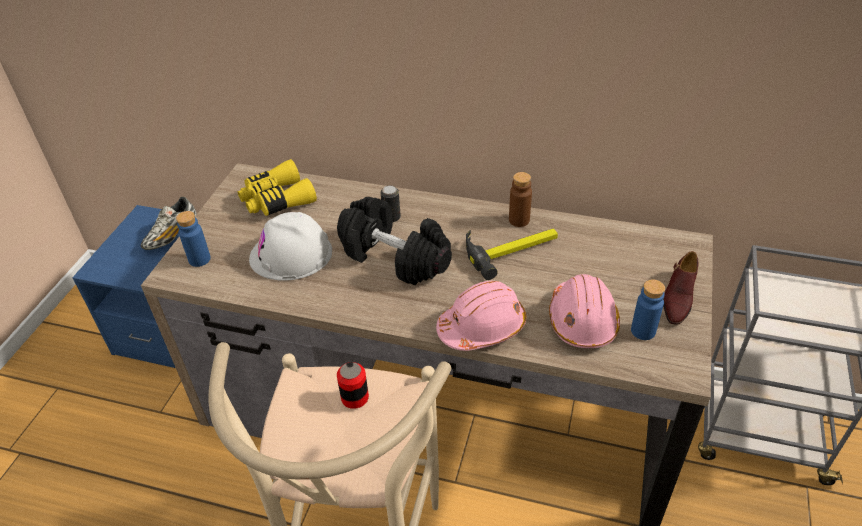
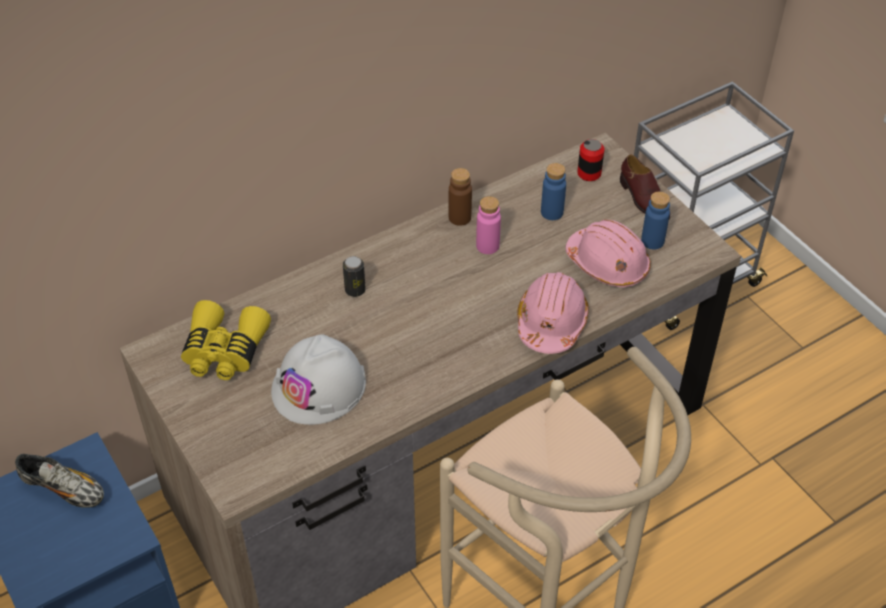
camera: 50 degrees left, 5 degrees up
shoe [141,197,197,250] -> shoe turned 45 degrees counterclockwise [15,454,104,508]
blue bottle [176,211,211,267] -> blue bottle moved to [541,163,566,220]
black dumbbell [337,197,452,285] -> none
can [337,362,369,409] -> can moved to [577,139,604,181]
hammer [466,228,558,280] -> pink bottle [476,196,501,254]

